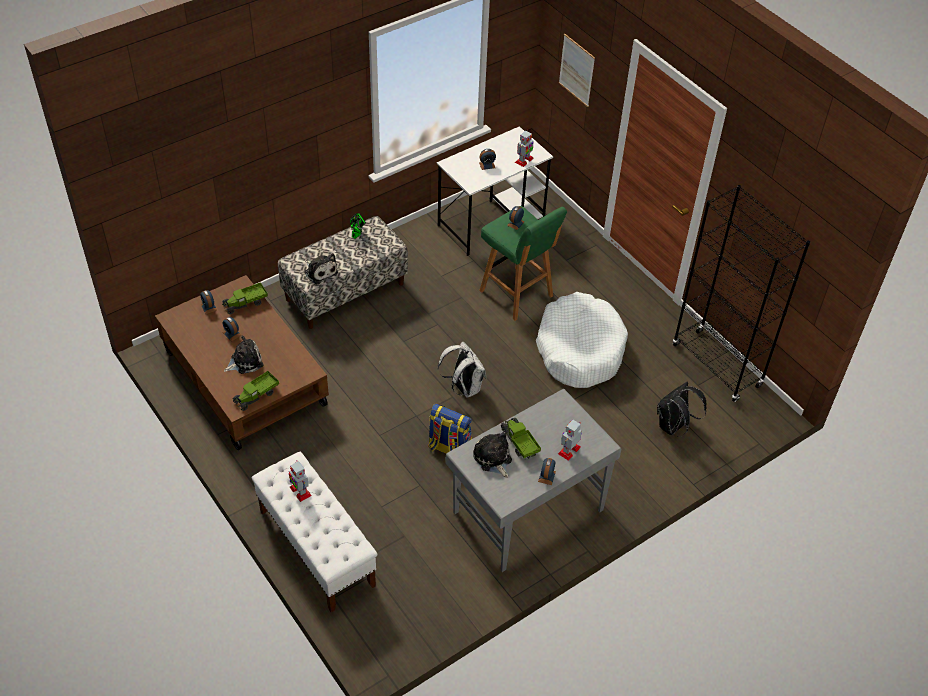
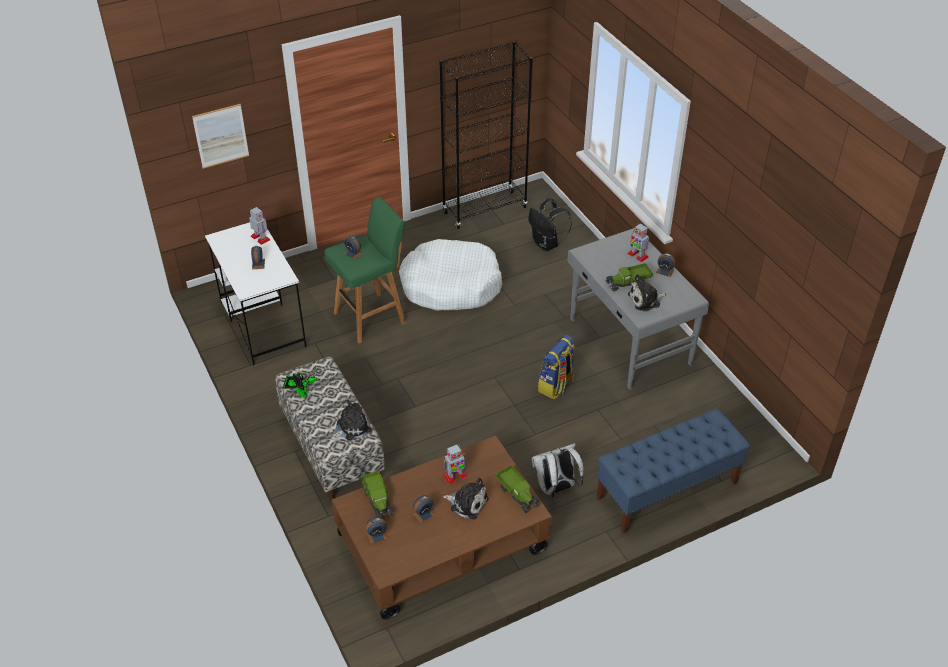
camera: 80 degrees left, 5 degrees down
plush toy [224,335,264,374] -> plush toy turned 135 degrees clockwise [442,478,488,519]
white bench [252,452,377,612] -> blue bench [597,409,750,534]
toy robot [289,460,312,502] -> toy robot moved to [443,444,468,484]
white backpack [438,342,486,398] -> white backpack moved to [532,443,584,498]

